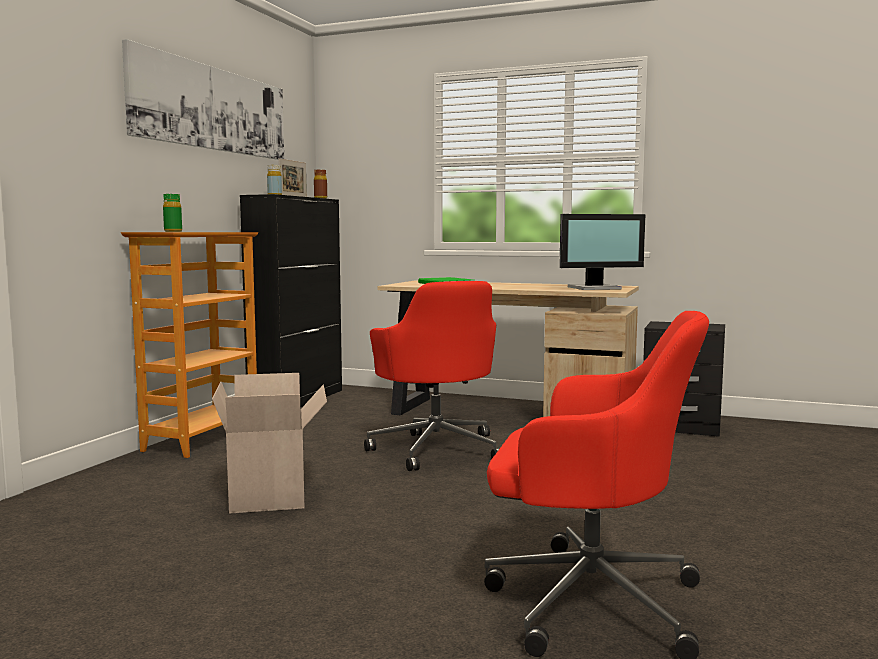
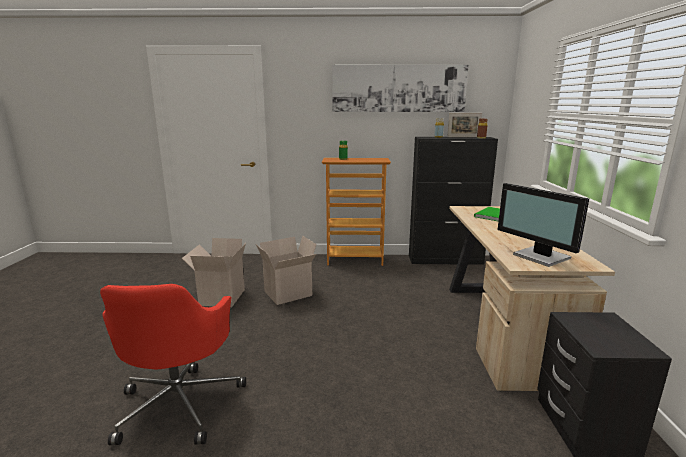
camera: 70 degrees right, 10 degrees up
red office chair [364,281,500,471] -> none
none -> cardboard box [182,238,246,307]

